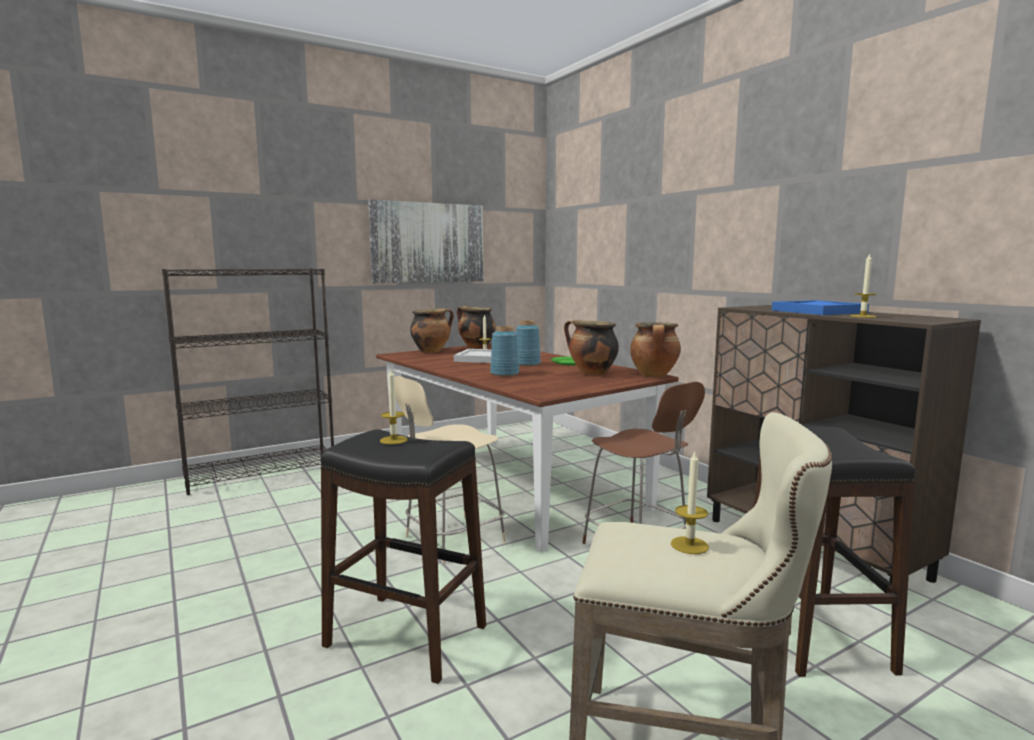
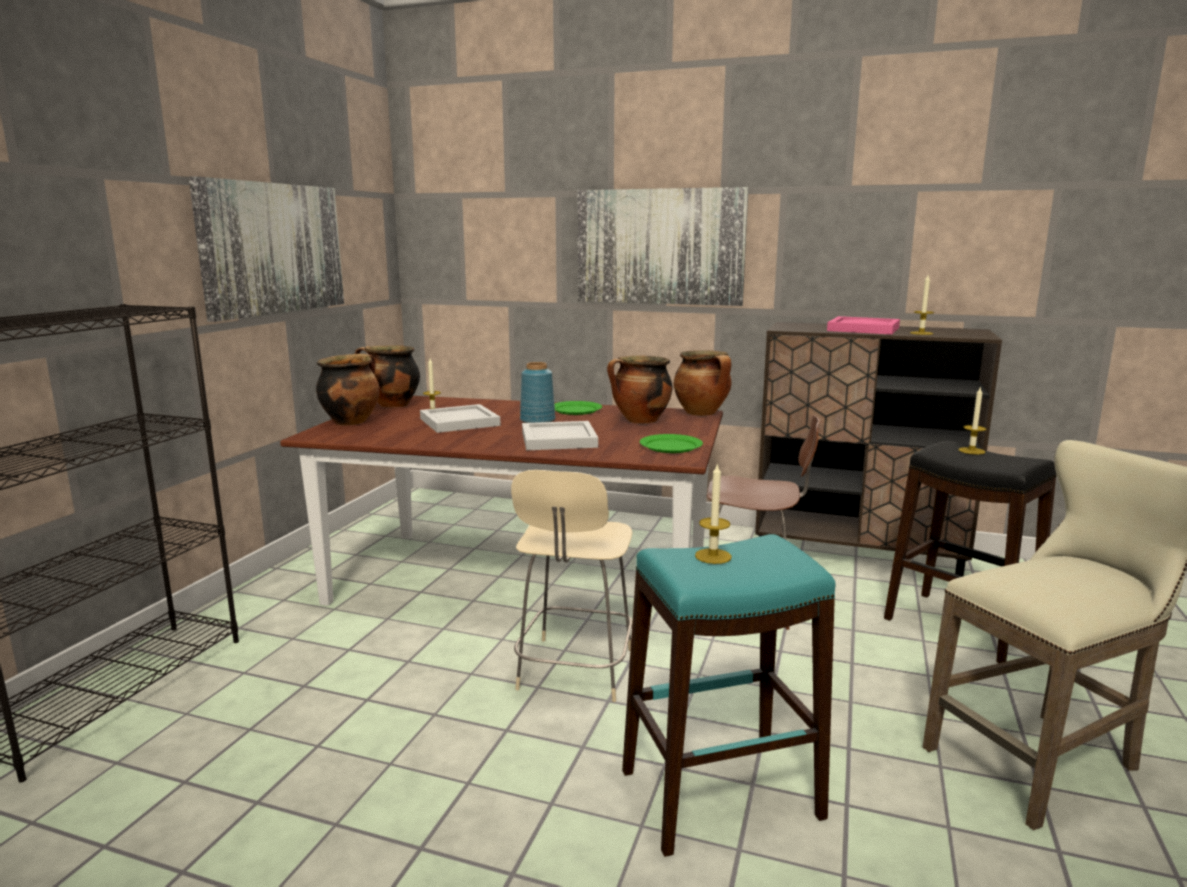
camera: 40 degrees left, 5 degrees up
black stool [321,429,486,684] -> turquoise stool [622,534,835,857]
blue vase [490,326,519,376] -> white tray [522,421,598,450]
candle [671,452,709,554] -> candle moved to [959,386,986,455]
blue tray [772,300,869,315] -> pink tray [827,316,900,335]
none -> picture [578,187,749,306]
none -> green plate [640,434,703,453]

